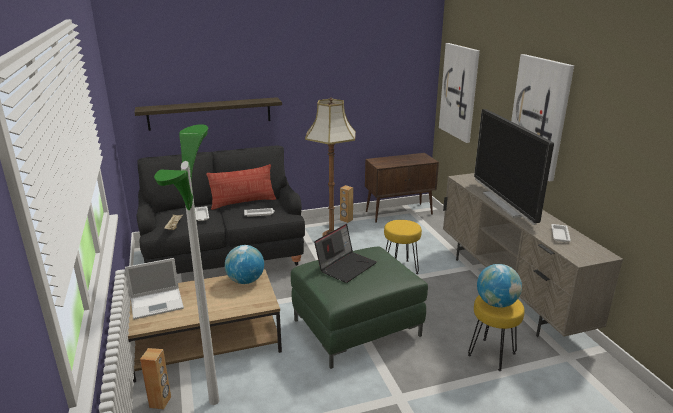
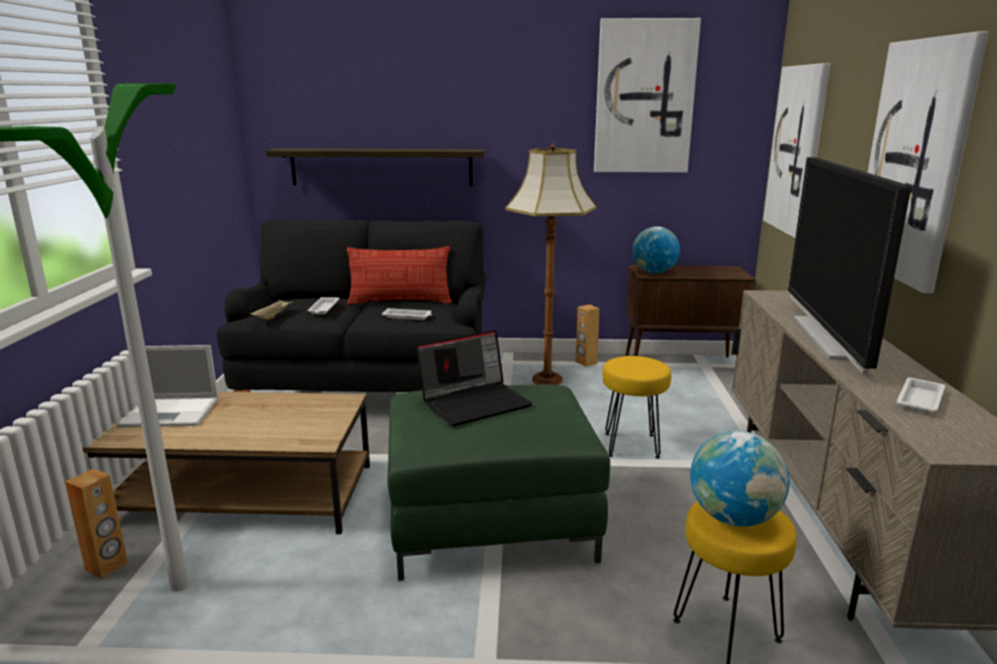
camera: 20 degrees right, 5 degrees down
globe [225,245,264,284] -> globe moved to [632,226,680,273]
none -> picture [594,18,701,173]

